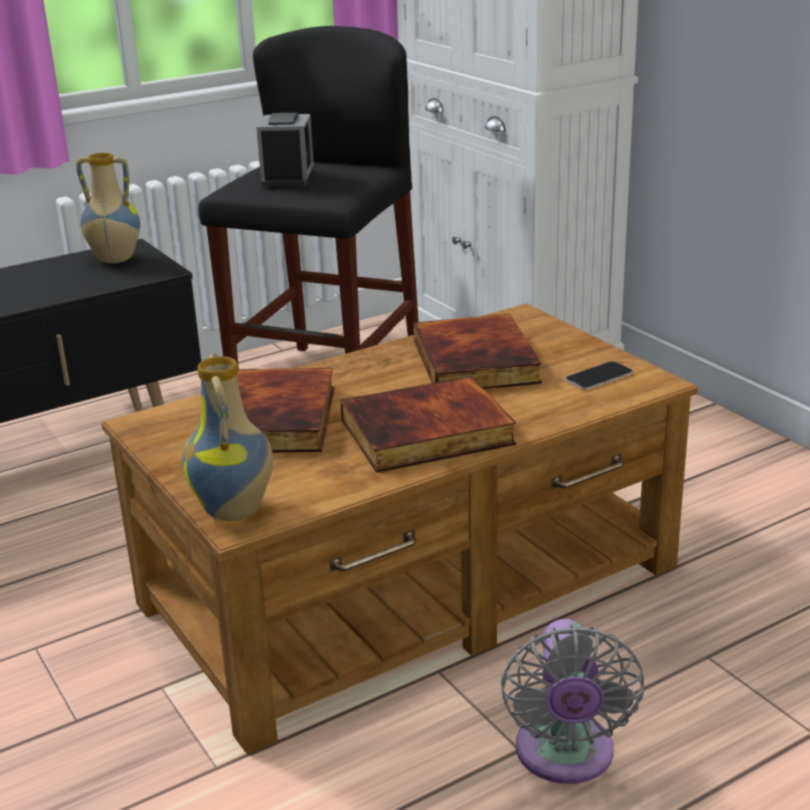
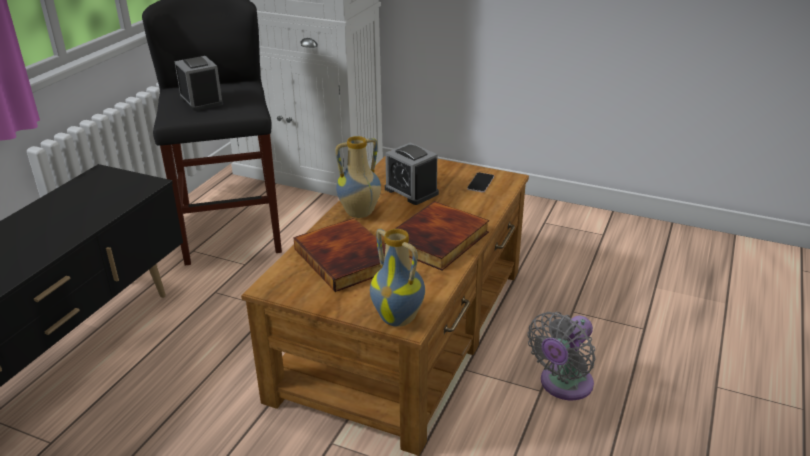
camera: 35 degrees left, 5 degrees up
vase [76,153,140,263] -> vase moved to [335,136,381,218]
book [413,314,542,389] -> alarm clock [385,142,439,205]
grey fan [501,619,644,784] -> grey fan turned 75 degrees clockwise [527,312,596,400]

